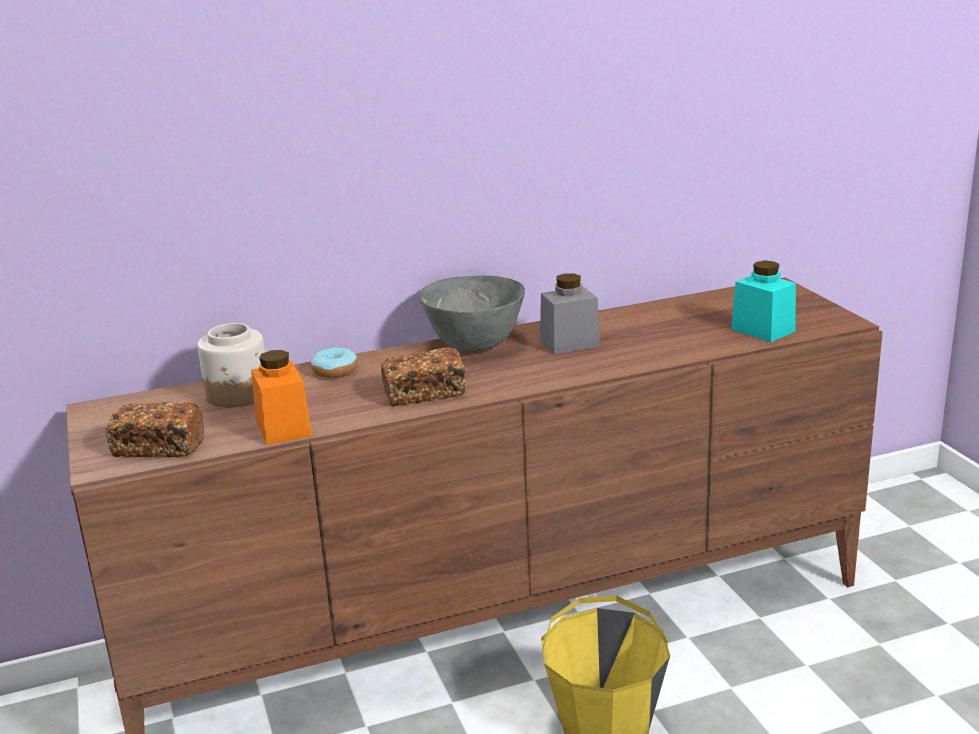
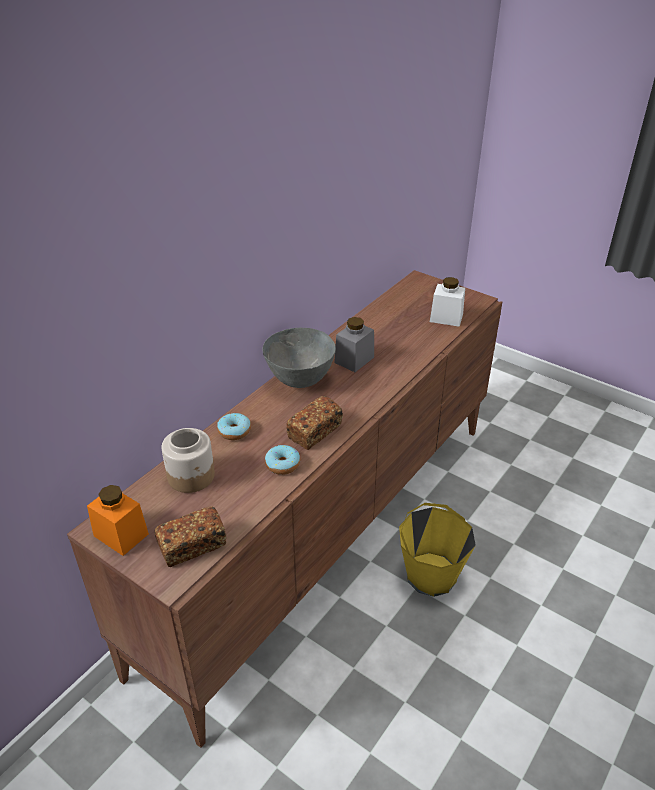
camera: 35 degrees left, 15 degrees up
orange jar [251,350,312,445] -> orange jar moved to [87,485,149,556]
turquoise jar [731,261,796,342] -> white jar [430,277,465,327]
none -> donut [265,445,300,475]

